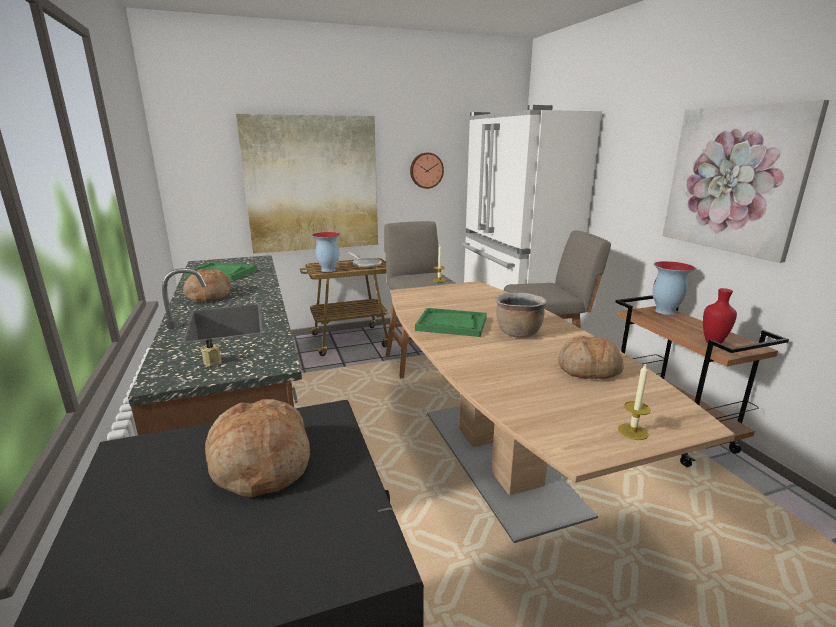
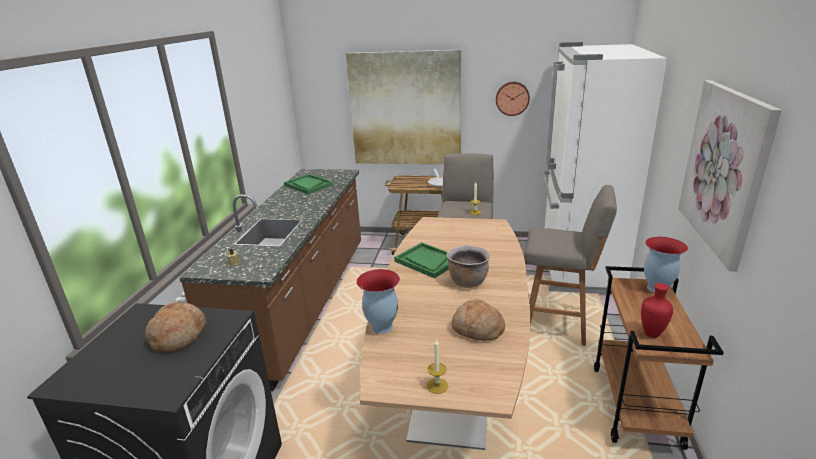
camera: 30 degrees right, 5 degrees up
bread [183,269,232,302] -> none
vase [312,232,340,272] -> vase moved to [356,269,400,334]

